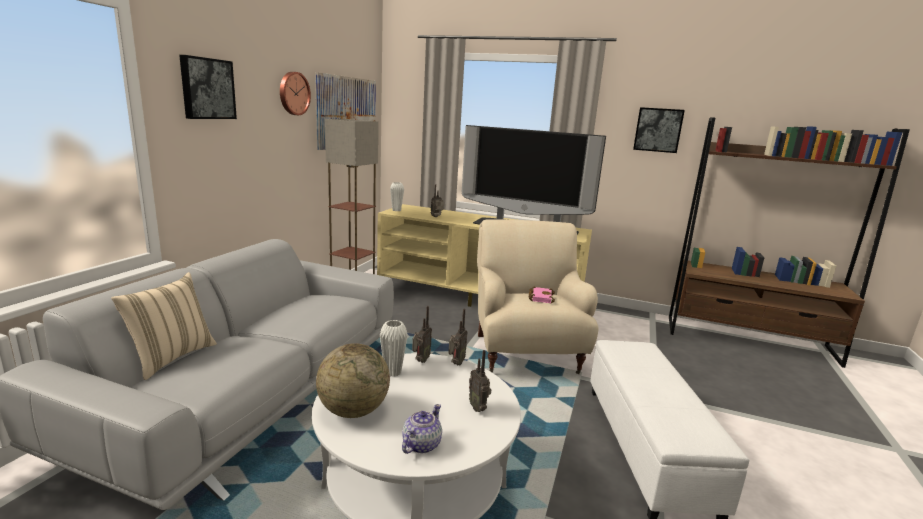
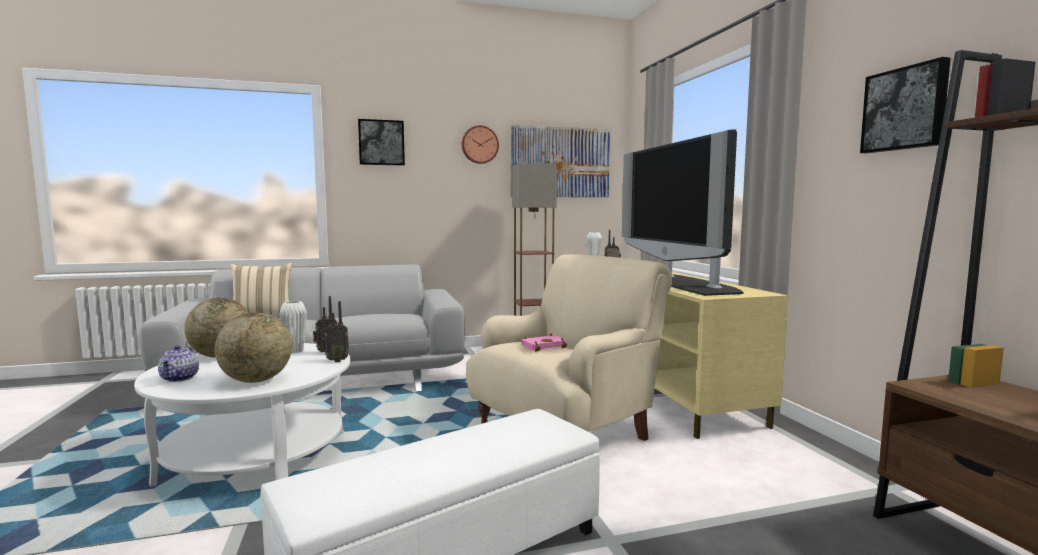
camera: 55 degrees right, 10 degrees down
teapot [402,404,442,454] -> teapot turned 90 degrees clockwise [158,345,199,382]
radio [469,350,491,412] -> globe [215,312,292,383]

